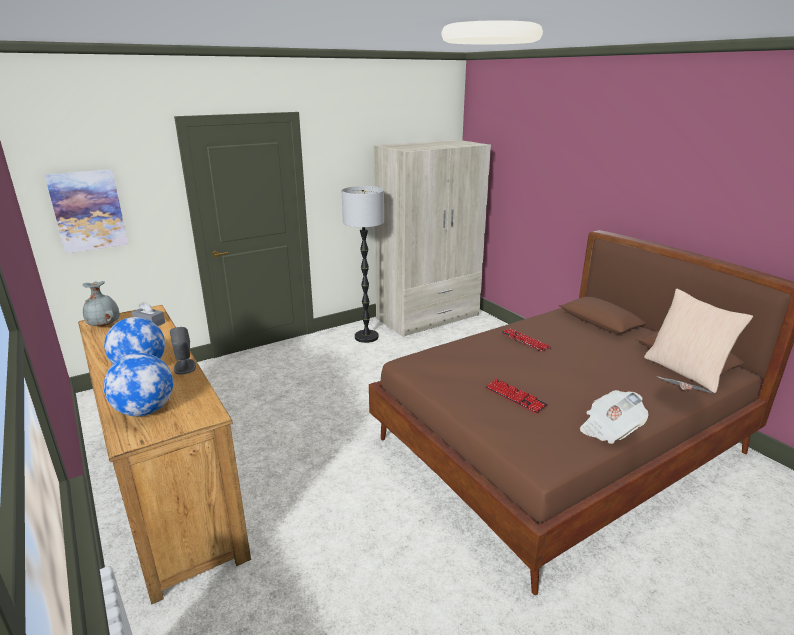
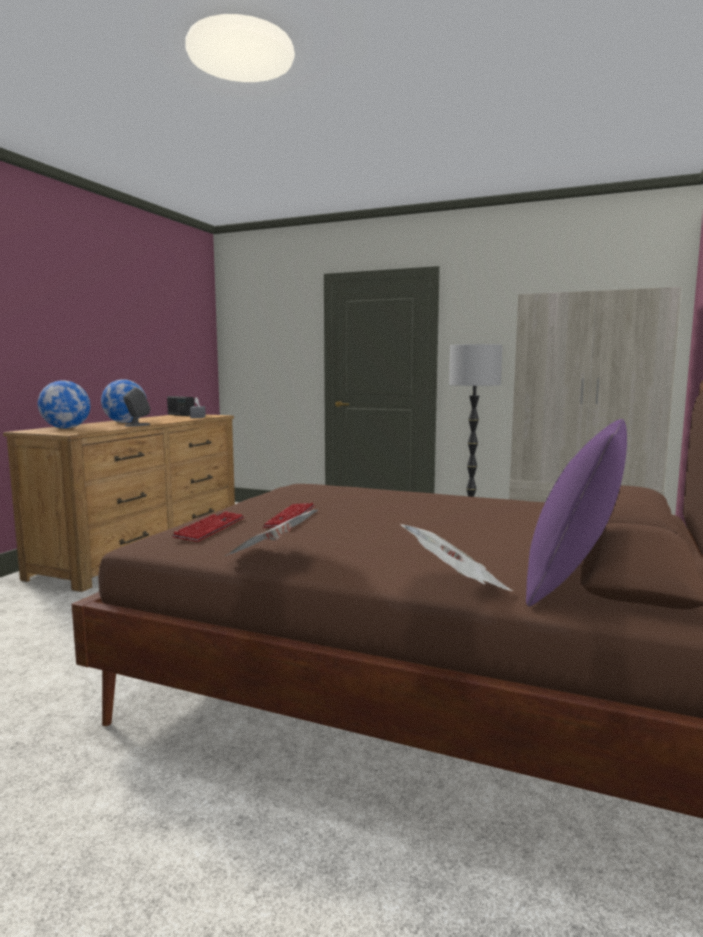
camera: 55 degrees right, 15 degrees down
picture [45,169,128,254] -> none
grey vase [83,281,120,326] -> radio [167,396,195,416]
keyboard [500,329,551,351] -> keyboard moved to [172,511,244,542]
beige pillow [644,289,753,393] -> purple pillow [526,419,627,606]

